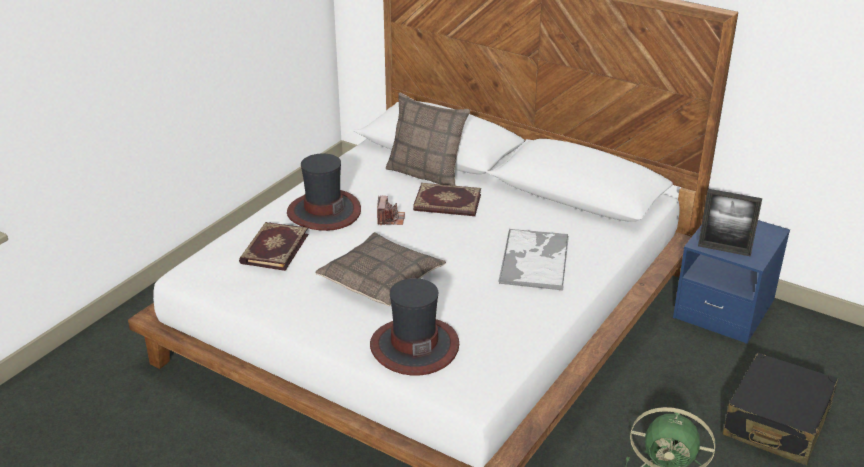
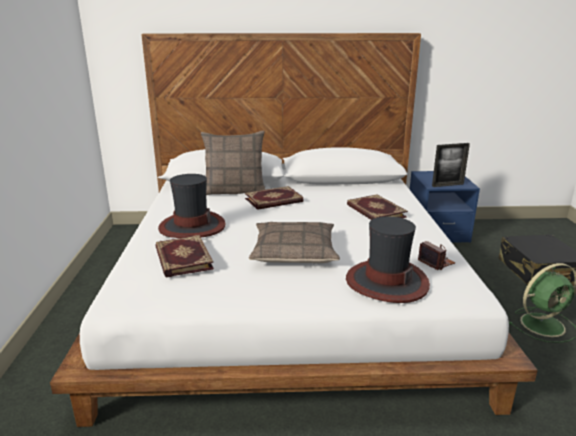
camera: 35 degrees left, 10 degrees down
camera [377,196,405,225] -> camera moved to [418,241,455,270]
tray [498,228,569,290] -> book [347,195,408,220]

